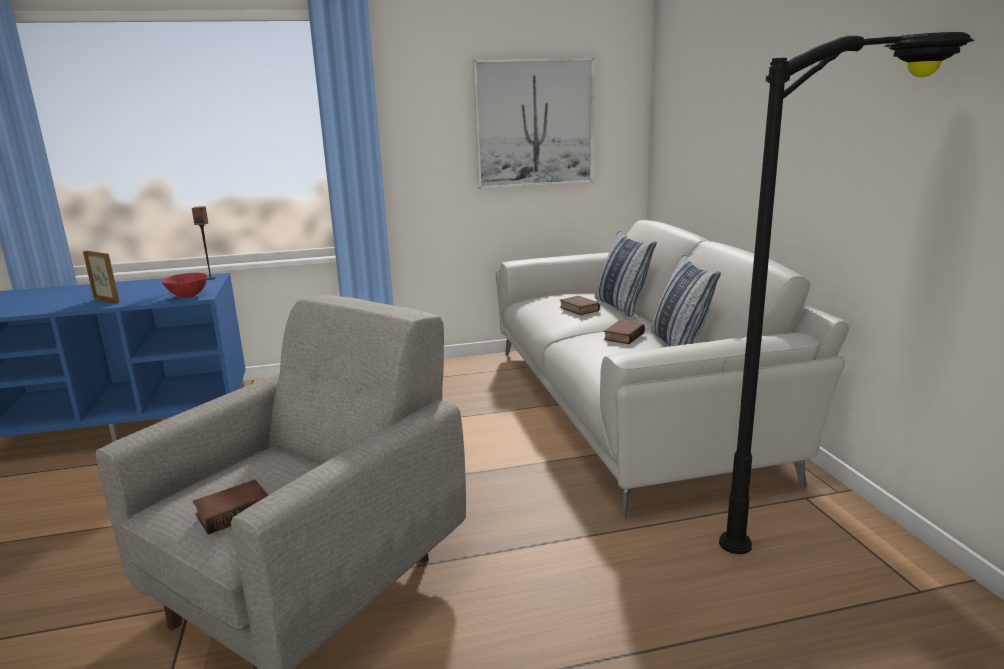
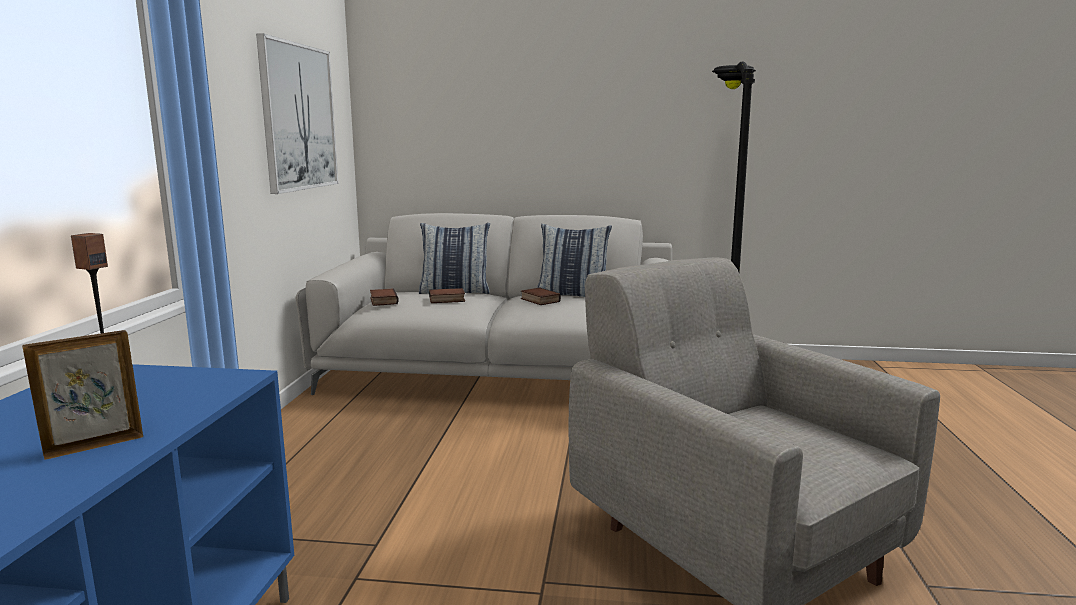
camera: 70 degrees left, 5 degrees down
red bowl [162,273,207,298] -> none
book [193,480,268,535] -> book moved to [370,288,398,306]

